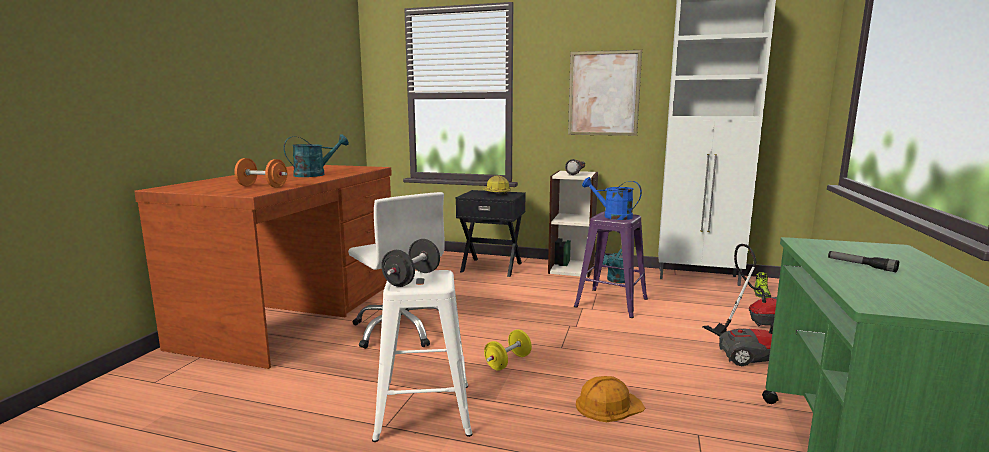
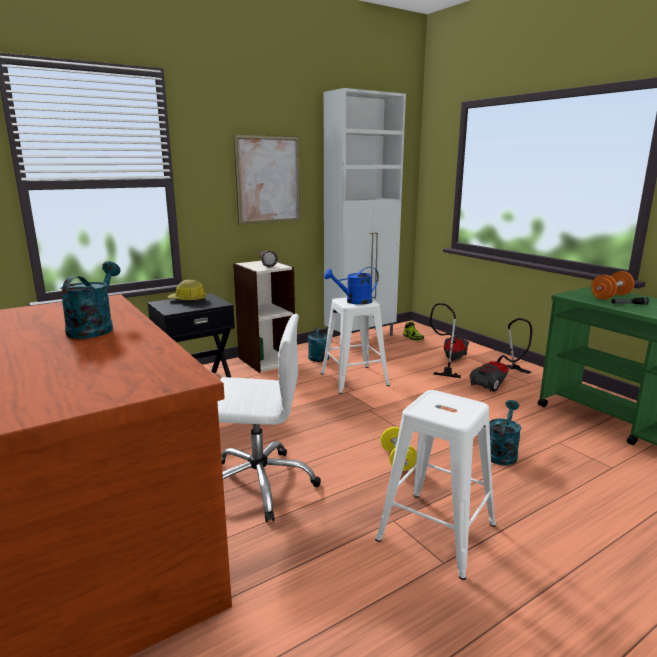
camera: 50 degrees left, 5 degrees up
orange dumbbell [234,158,287,188] -> orange dumbbell moved to [591,271,634,300]
black dumbbell [381,239,440,287] -> none
purple stool [574,212,648,318] -> white stool [321,297,390,394]
orange hard hat [576,376,645,422] -> turquoise watering can [489,400,521,465]

